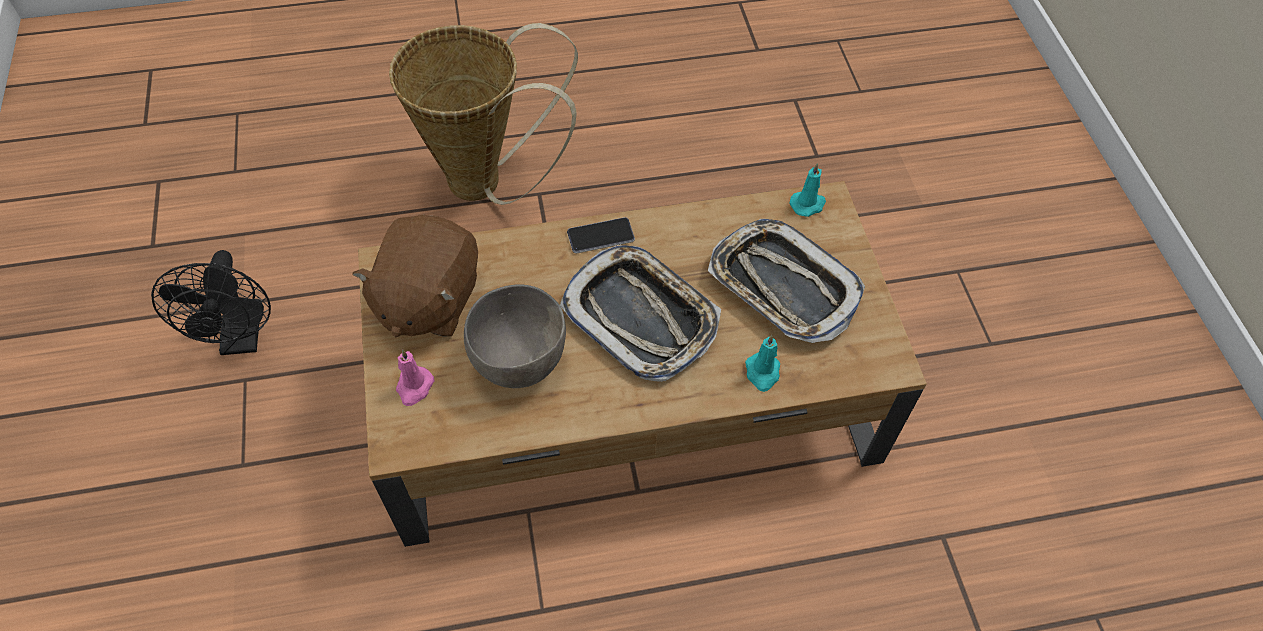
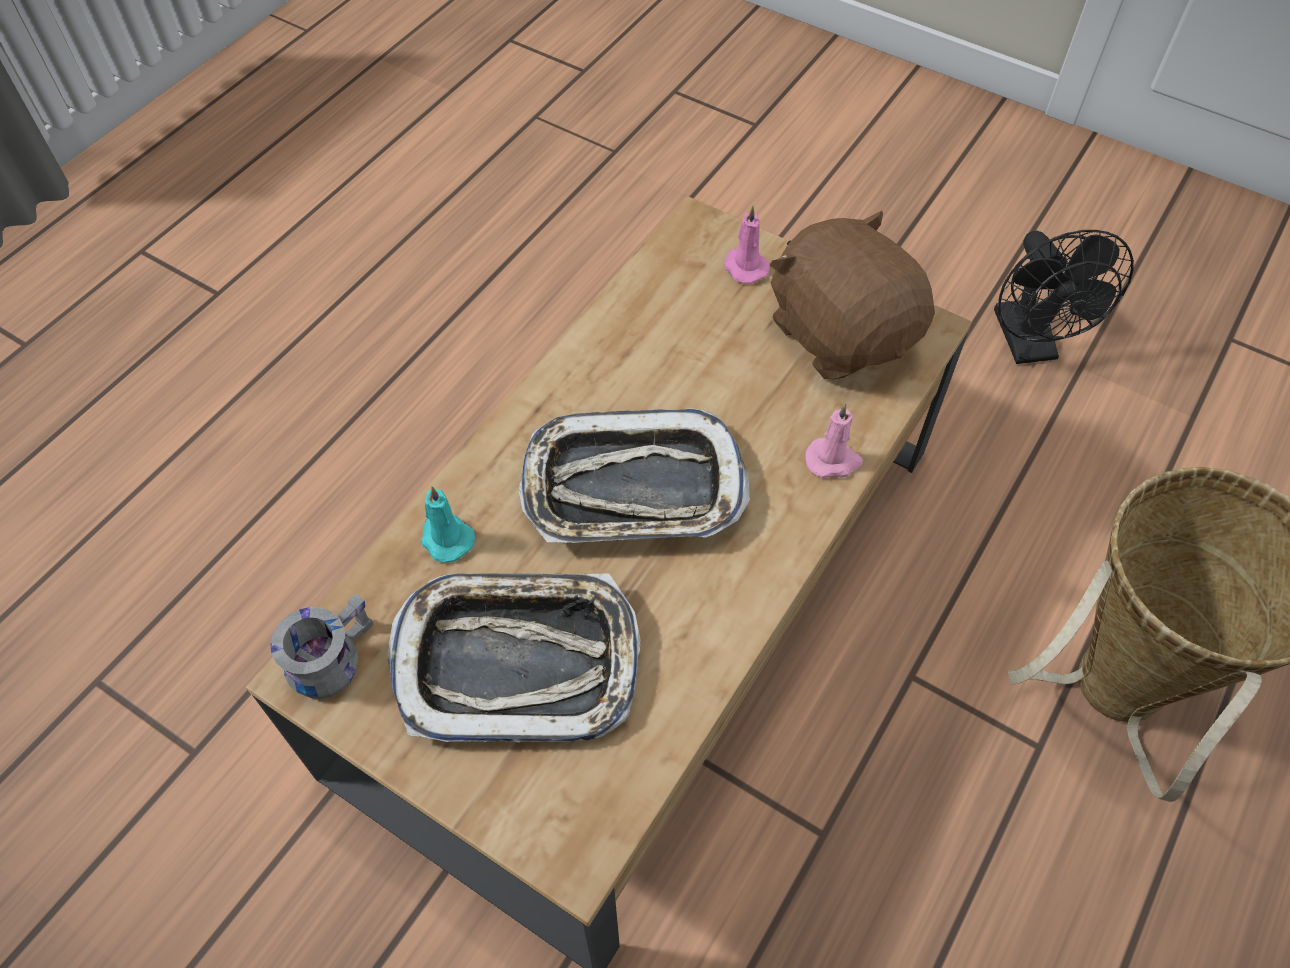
camera: 135 degrees right, 0 degrees up
black fan [151,250,271,355] -> black fan turned 135 degrees counterclockwise [994,230,1134,364]
grey bowl [464,285,566,388] -> none
phone [567,217,635,253] -> none
turquoise candle [789,163,826,217] -> none
none -> grey mug [270,593,374,699]
none -> pink candle [805,403,863,478]

